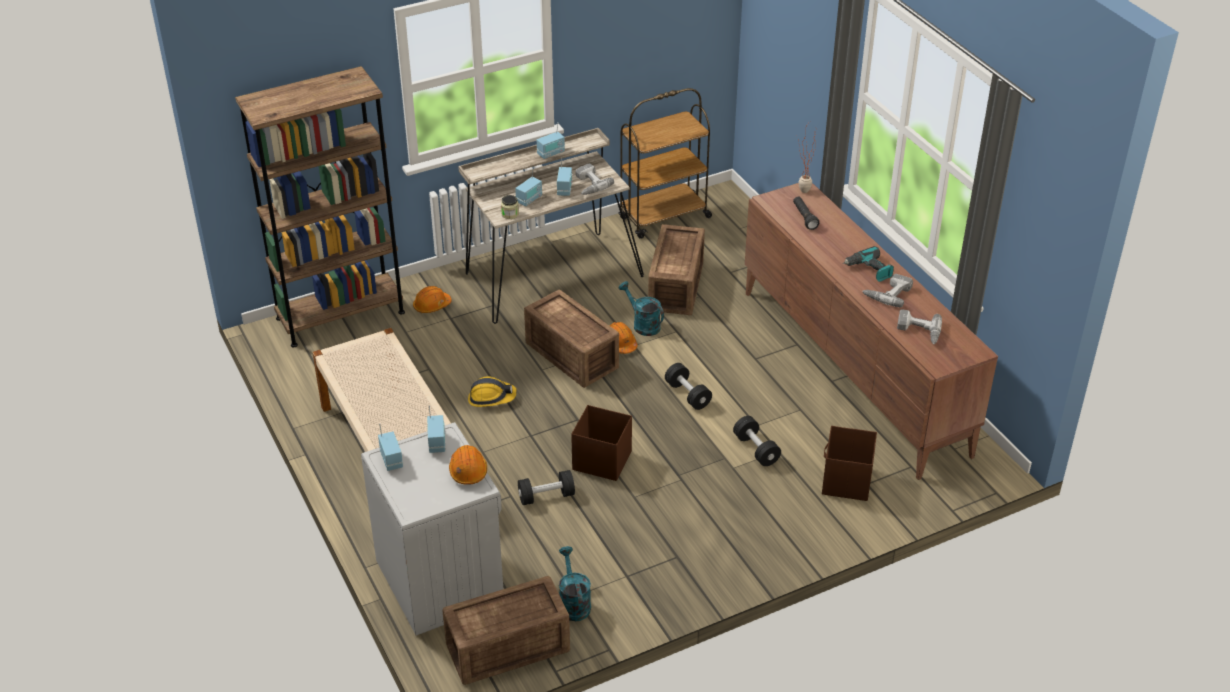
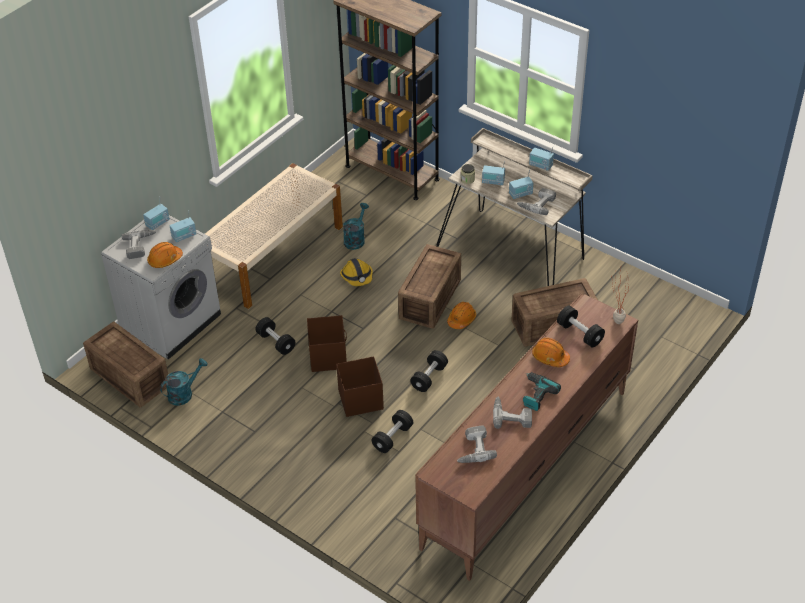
camera: 65 degrees right, 5 degrees up
orange hard hat [413,286,452,313] -> orange hard hat moved to [532,338,570,367]
brown cart [618,88,712,239] -> none
turquoise watering can [619,281,664,336] -> turquoise watering can moved to [343,203,369,250]
black flashlight [793,197,819,230] -> black dumbbell [557,306,605,347]
brown storage box [822,426,877,501] -> brown storage box moved to [336,356,384,417]
none -> power drill [122,230,157,259]

